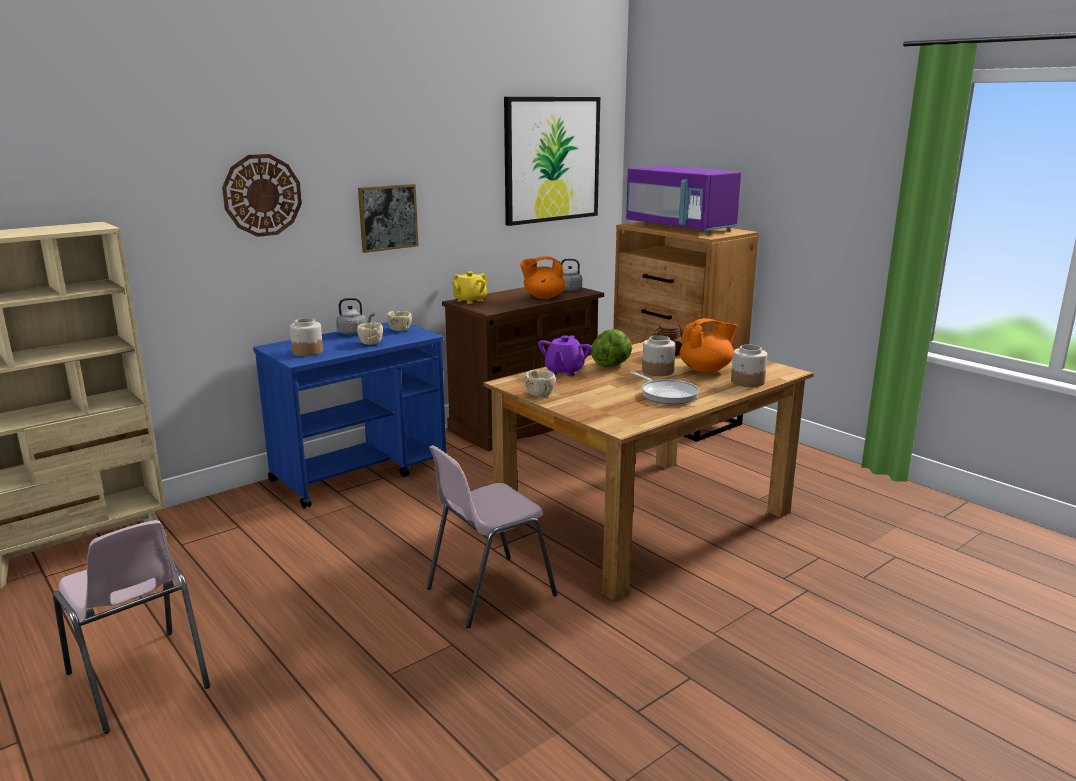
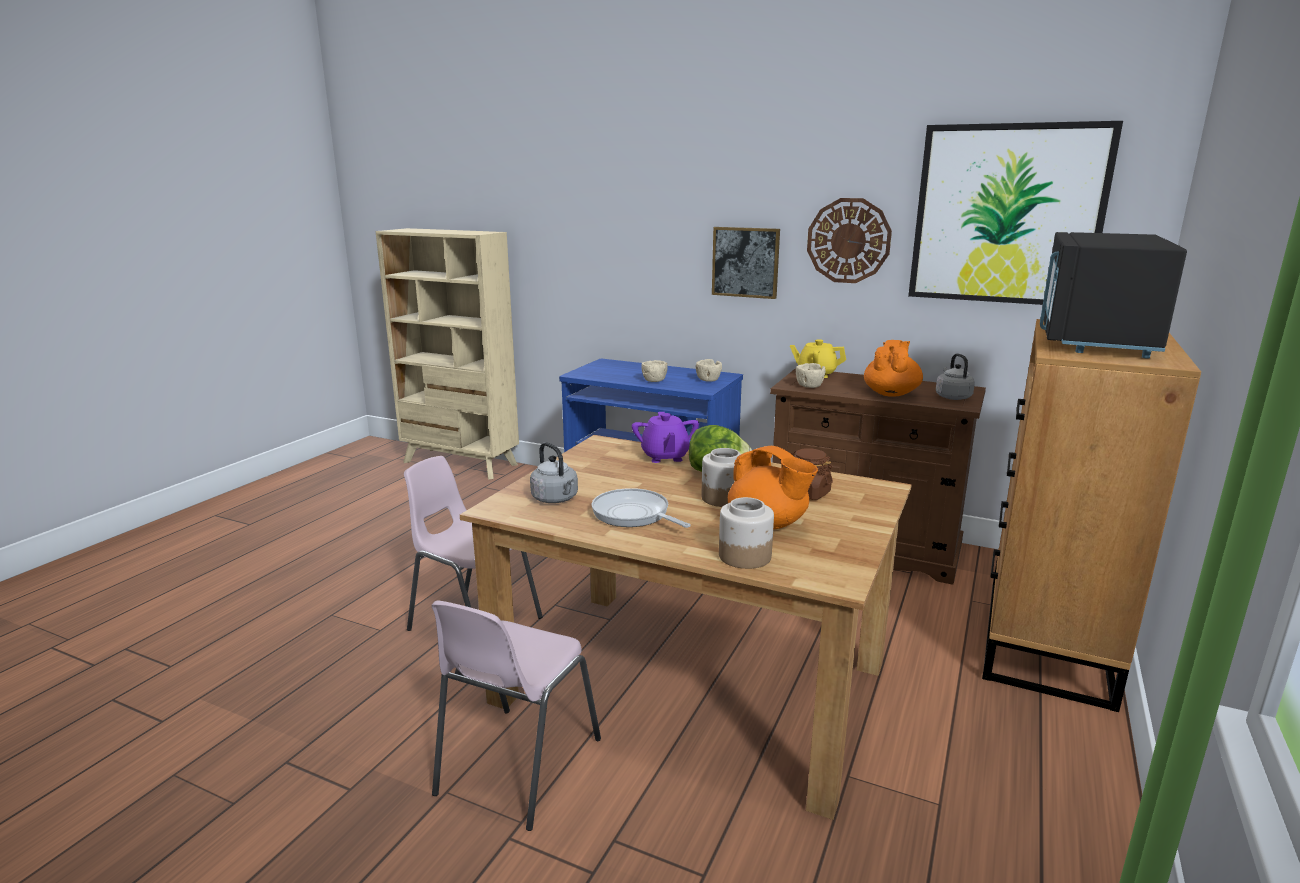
camera: 65 degrees right, 0 degrees up
pink chair [53,520,210,734] -> pink chair moved to [431,600,601,831]
wall clock [222,154,302,237] -> wall clock moved to [807,198,892,283]
jar [290,318,323,356] -> none
grey kettle [336,298,374,335] -> grey kettle moved to [530,442,578,503]
orange teapot [520,256,565,299] -> orange teapot turned 60 degrees clockwise [864,340,923,397]
beige bowl [525,370,555,397] -> beige bowl moved to [796,363,826,388]
purple teapot [538,335,592,376] -> purple teapot turned 90 degrees counterclockwise [632,412,699,463]
purple microwave [626,166,741,235] -> black microwave [1040,232,1187,359]
frying pan [630,372,699,404] -> frying pan turned 105 degrees clockwise [592,488,691,528]

